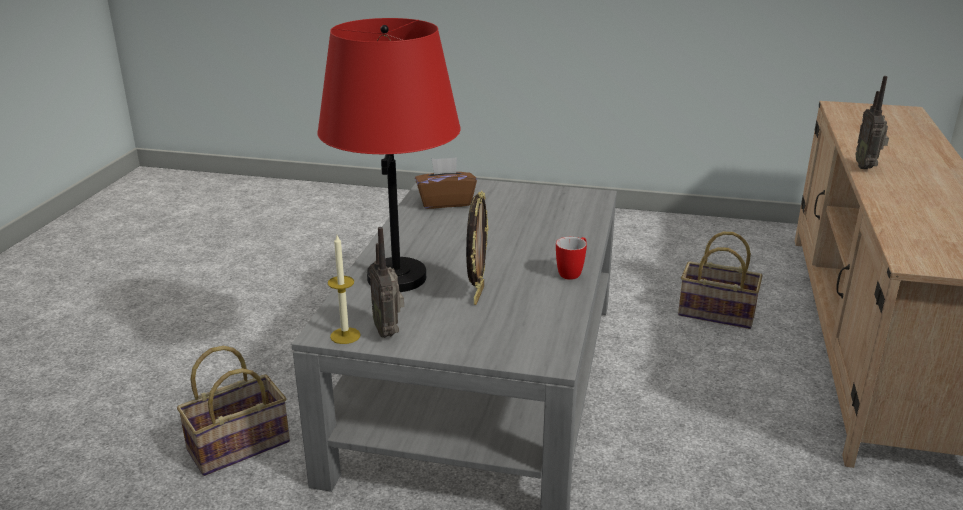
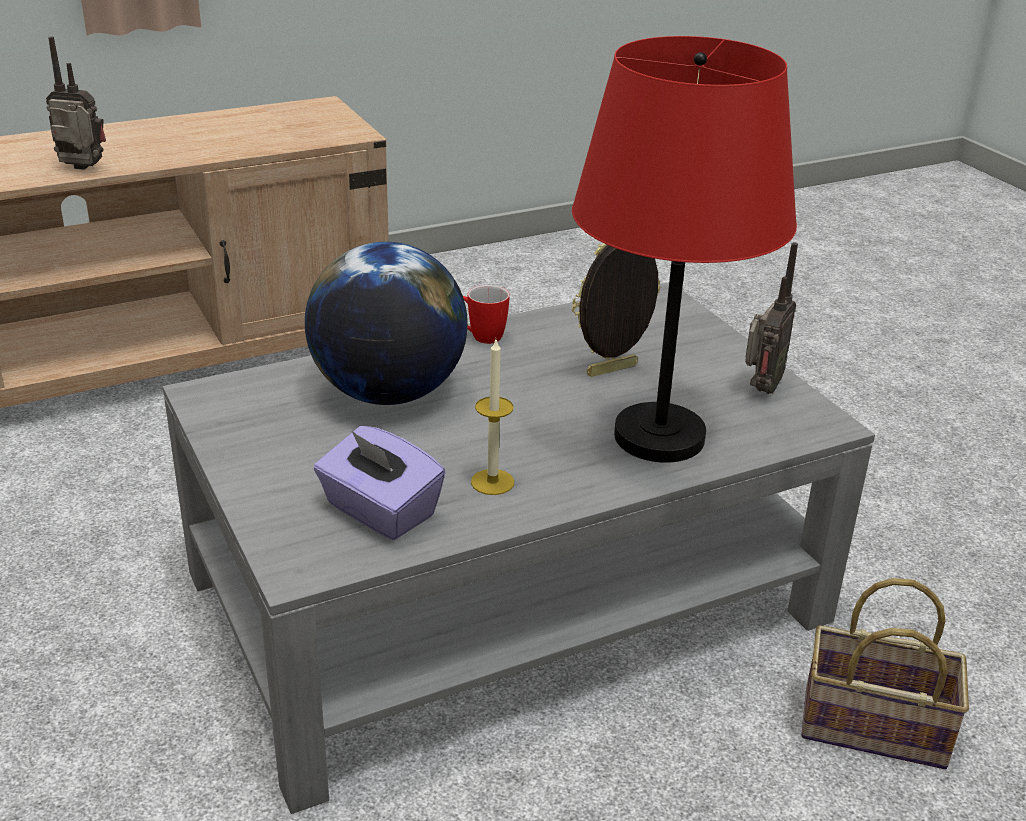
camera: 130 degrees left, 5 degrees up
candle [328,235,361,344] -> candle moved to [471,340,514,495]
brown tissue box [415,157,477,209] -> purple tissue box [314,426,446,540]
basket [678,232,763,329] -> none
radio [856,76,889,169] -> radio turned 135 degrees counterclockwise [46,37,106,170]
none -> globe [305,242,468,405]

